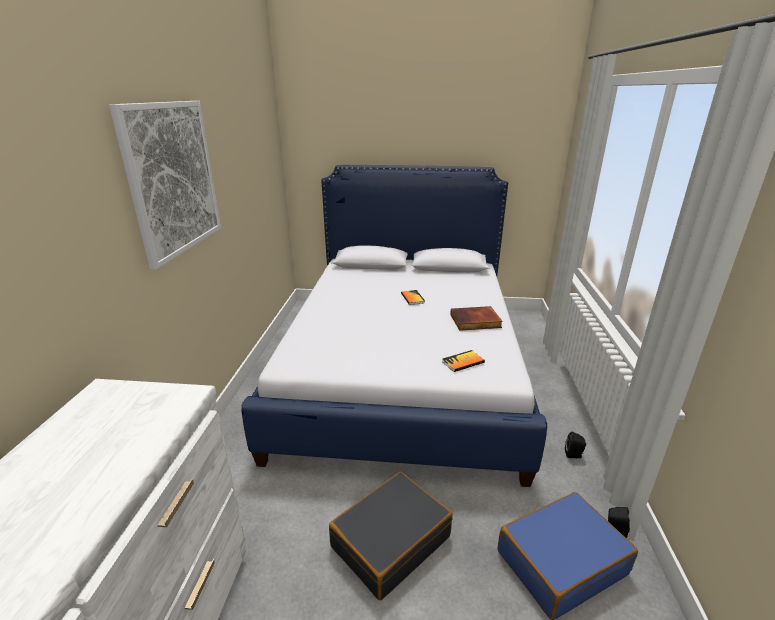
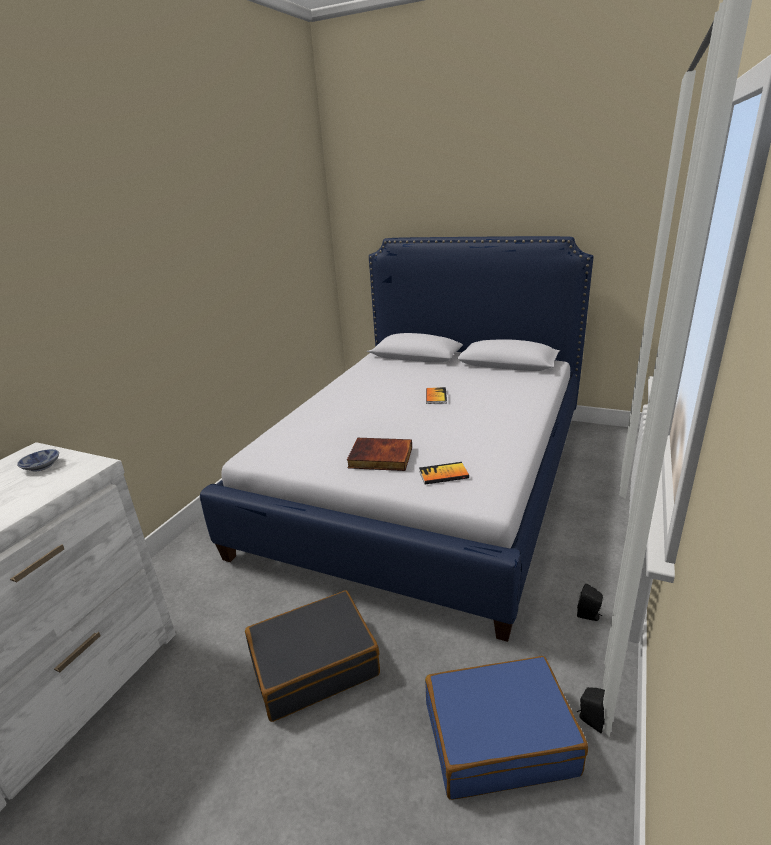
camera: 20 degrees right, 0 degrees up
picture [109,101,221,270] -> none
book [450,306,503,331] -> book moved to [347,438,412,471]
none -> bowl [17,449,59,471]

